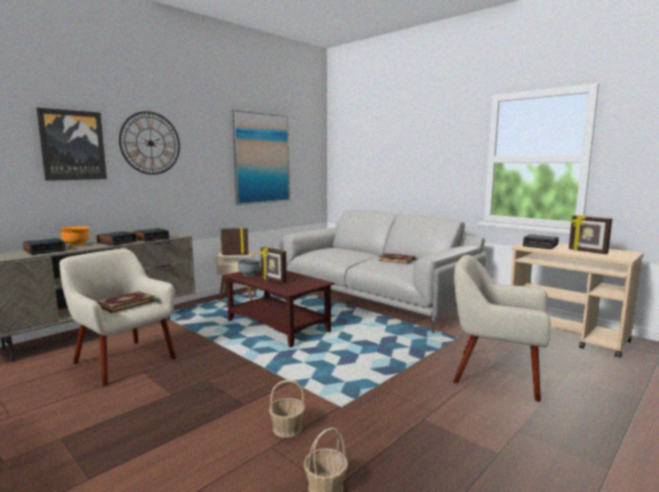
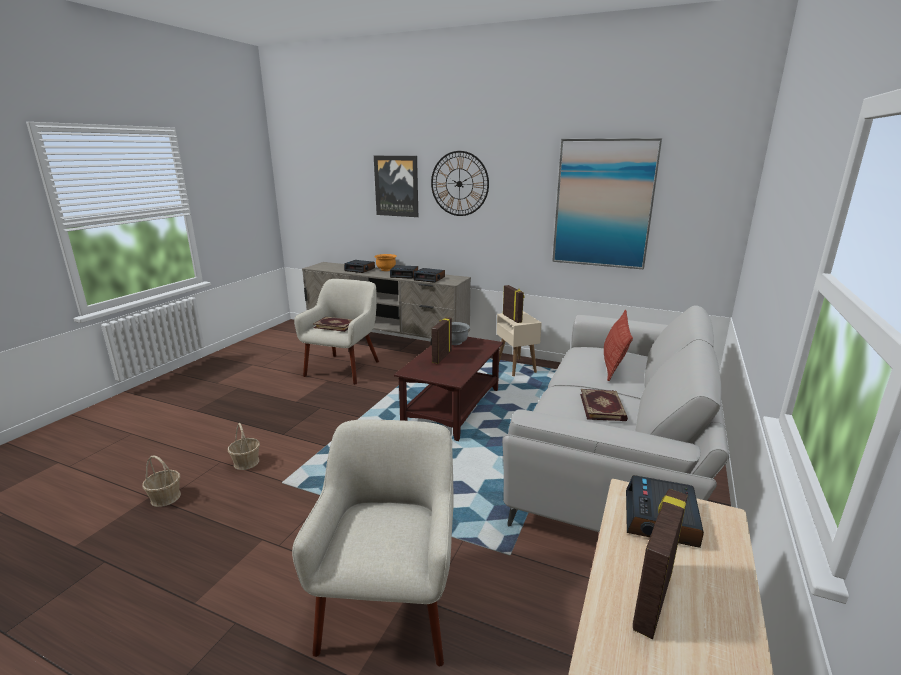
camera: 70 degrees right, 10 degrees up
none -> pillow [604,310,633,381]

